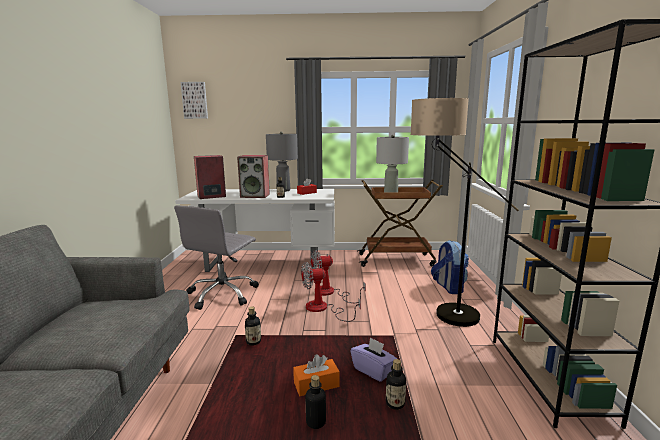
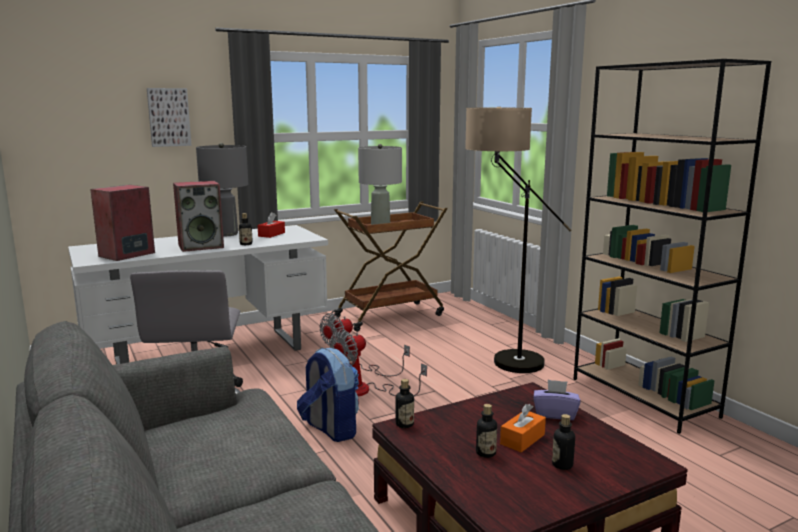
camera: 30 degrees left, 0 degrees up
picture [180,82,208,119] -> picture moved to [147,88,192,147]
bottle [386,359,406,410] -> bottle moved to [476,404,497,458]
backpack [431,240,469,294] -> backpack moved to [297,348,359,442]

